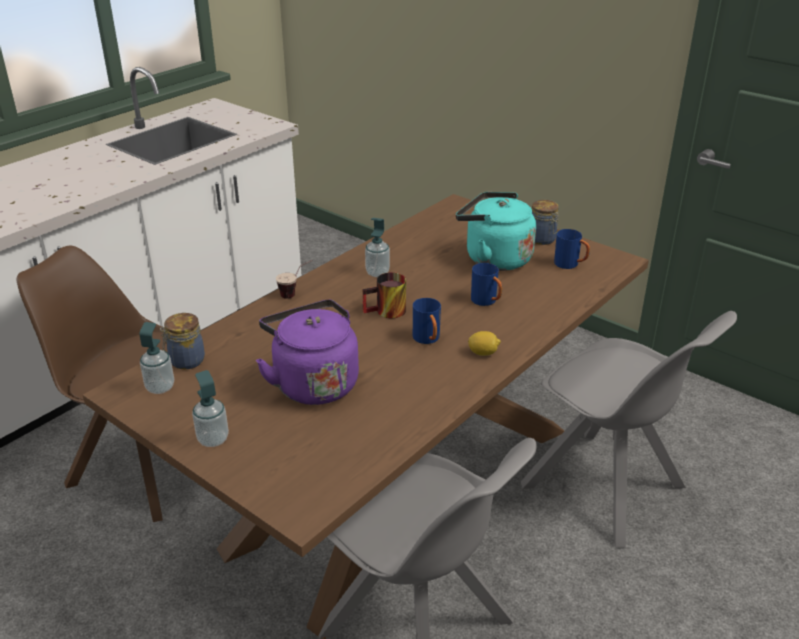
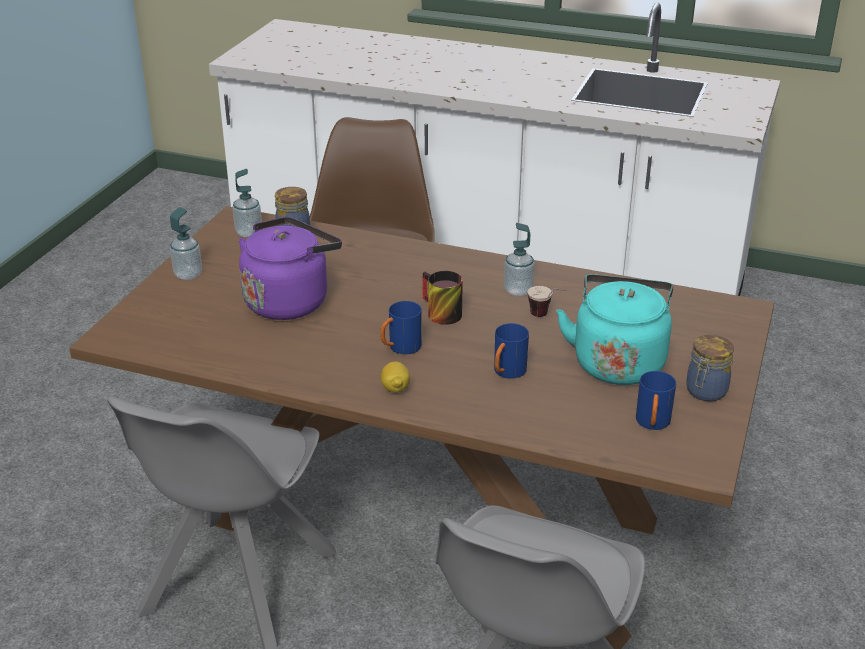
camera: 70 degrees right, 0 degrees up
cup [276,260,312,299] -> cup moved to [528,286,566,317]

